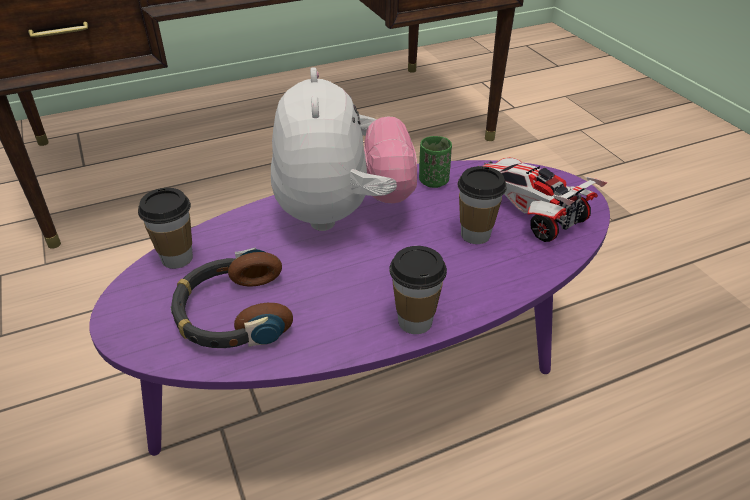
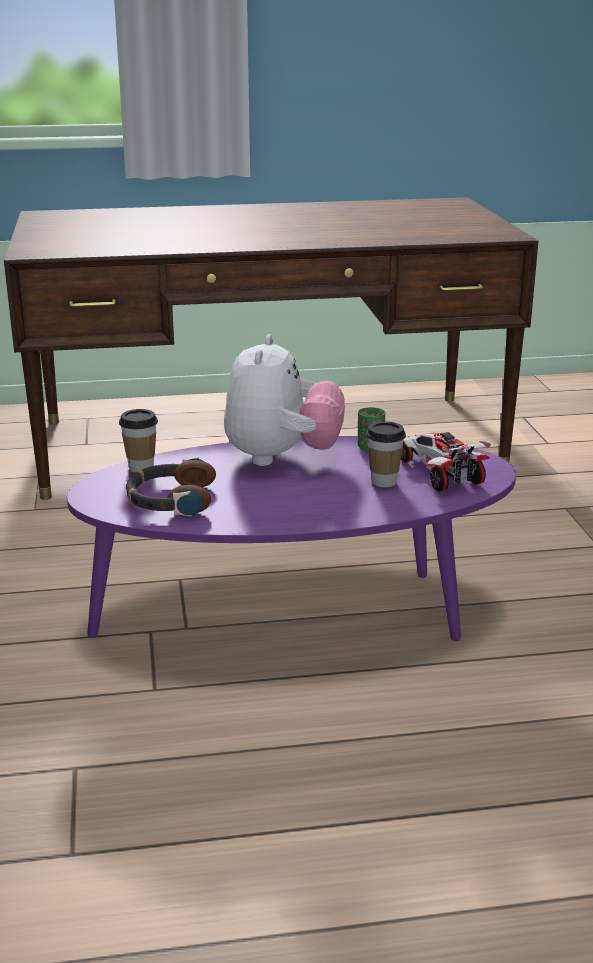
camera: 15 degrees right, 15 degrees down
cup [389,246,447,334] -> none

